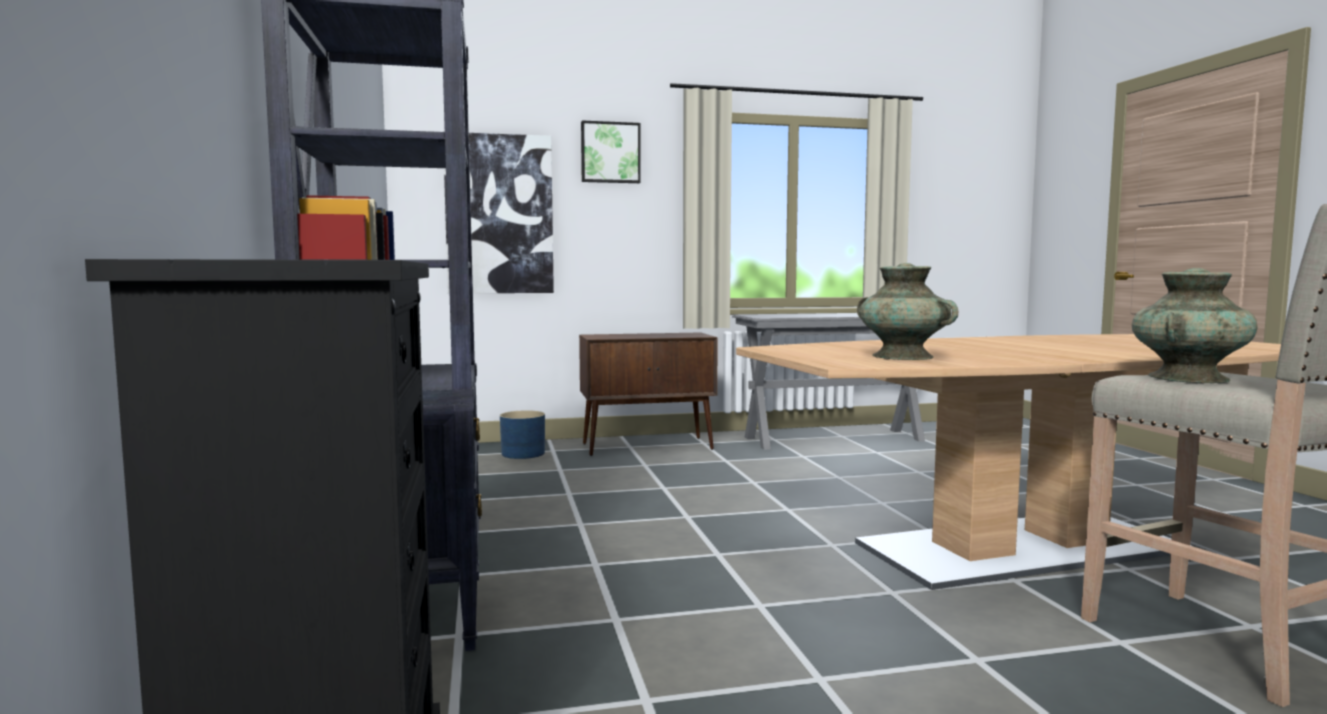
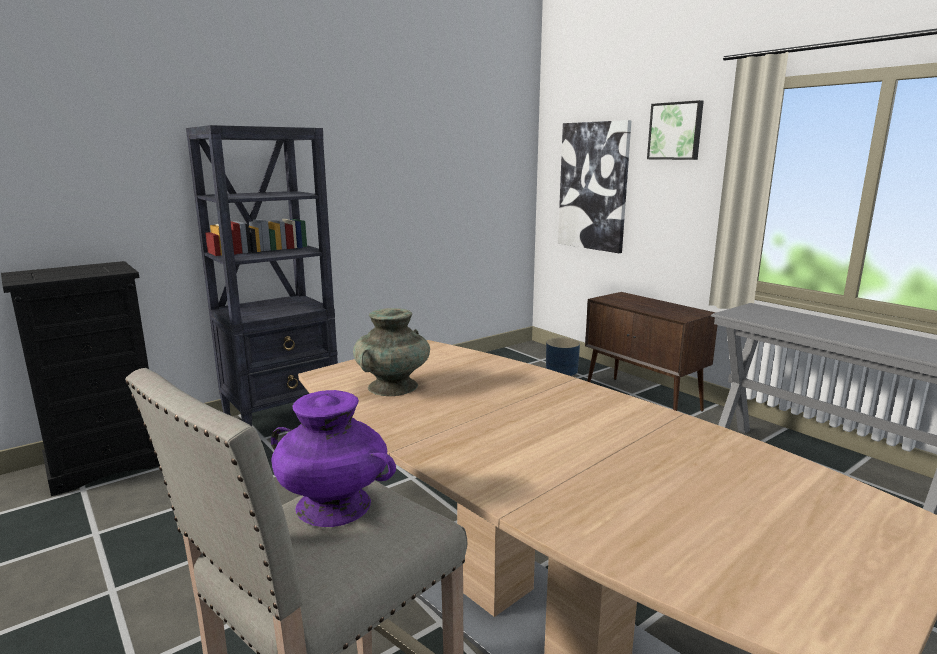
camera: 65 degrees right, 10 degrees up
turquoise vase [1132,268,1258,383] -> purple vase [271,390,396,527]

